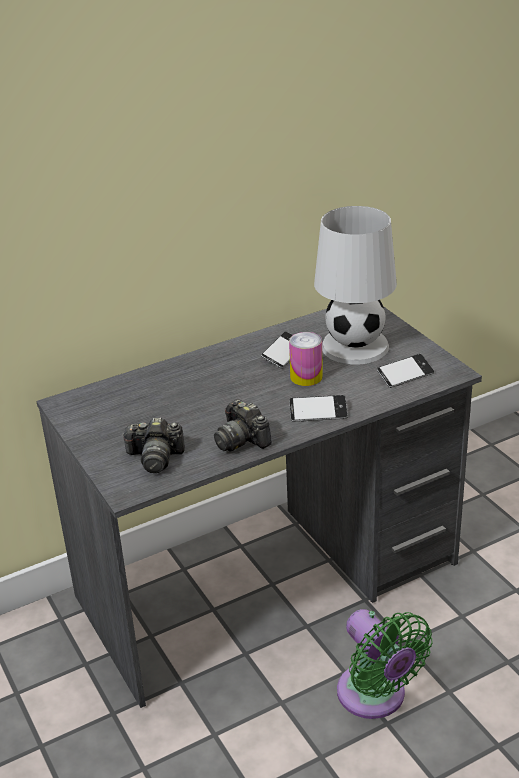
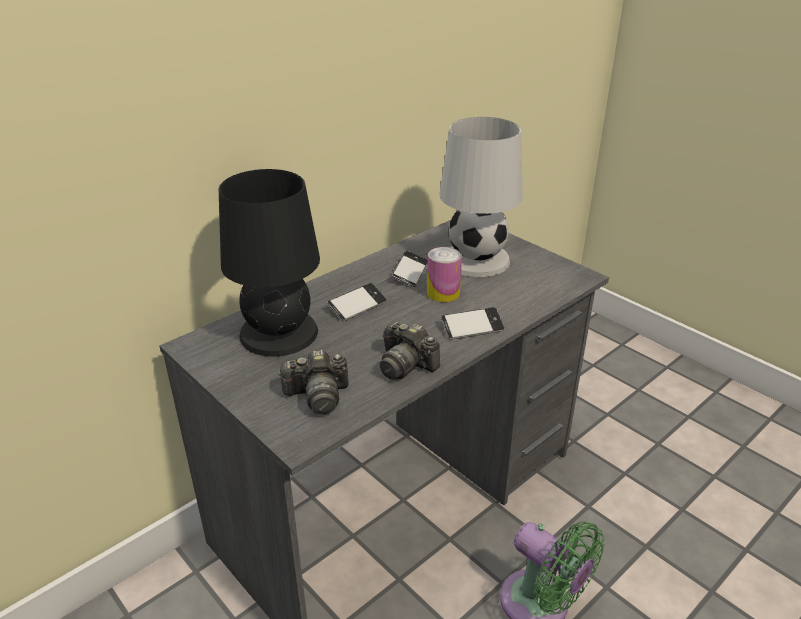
camera: 15 degrees left, 0 degrees up
phone [377,354,434,388] -> phone moved to [327,283,387,321]
none -> black table lamp [219,169,320,357]

